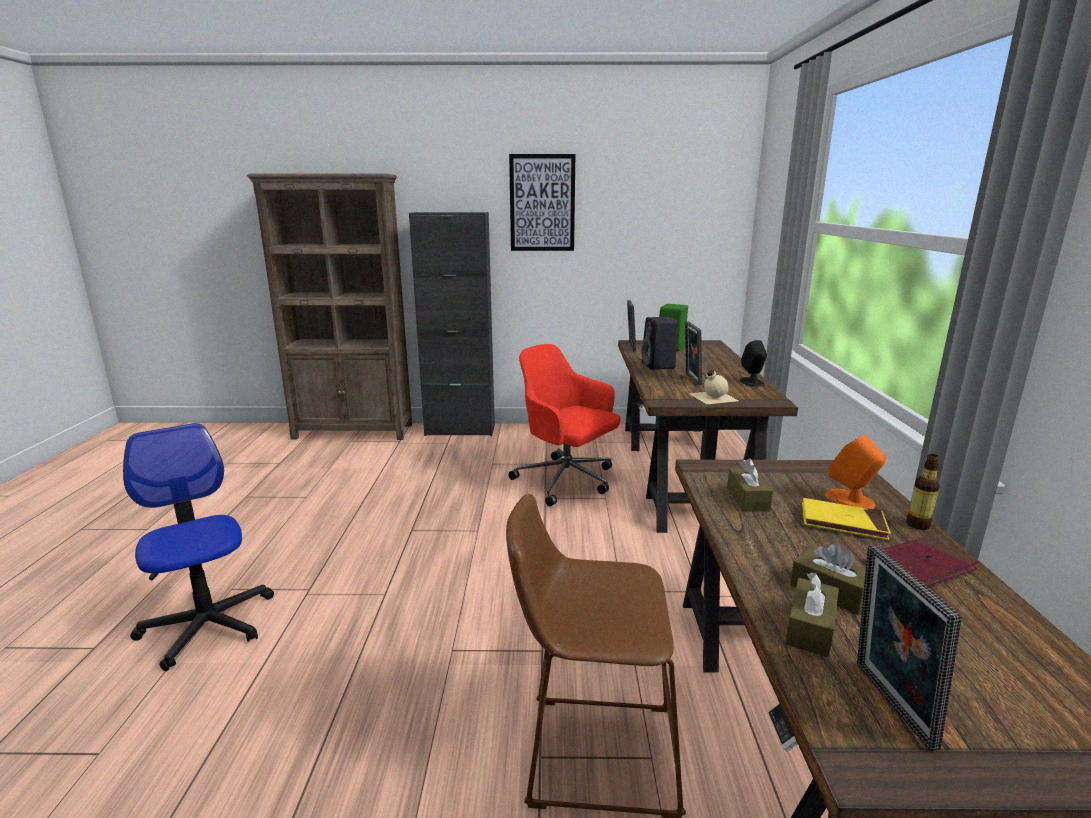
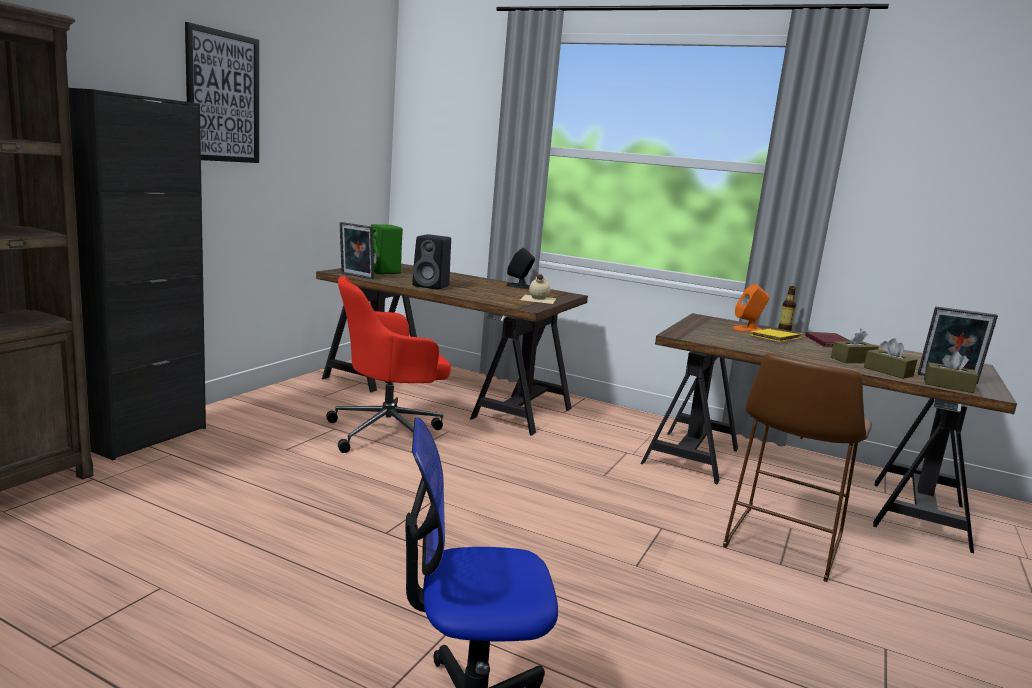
camera: 65 degrees left, 5 degrees down
picture frame [685,321,702,385] -> none
brown tissue box [727,458,773,512] -> brown tissue box moved to [924,351,978,393]

